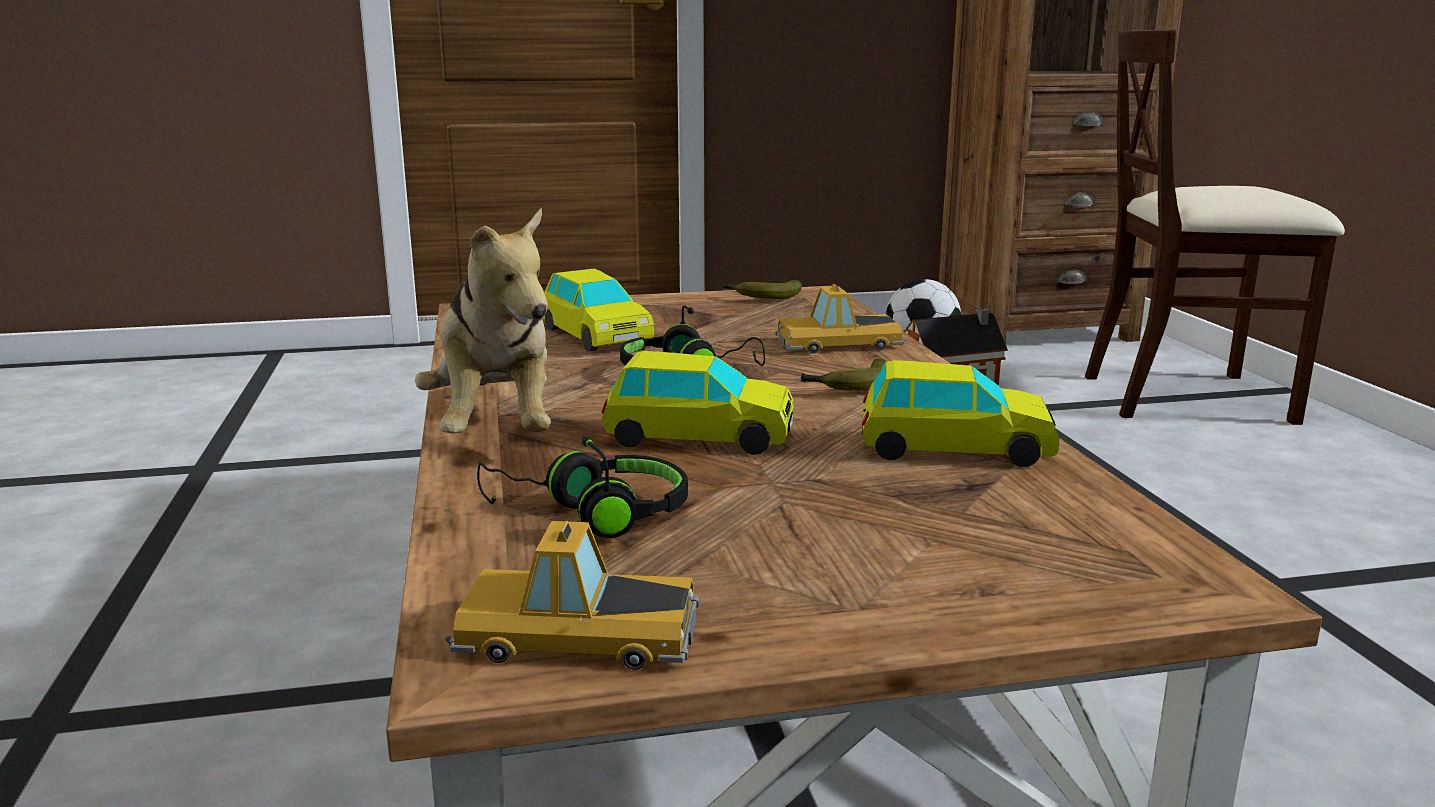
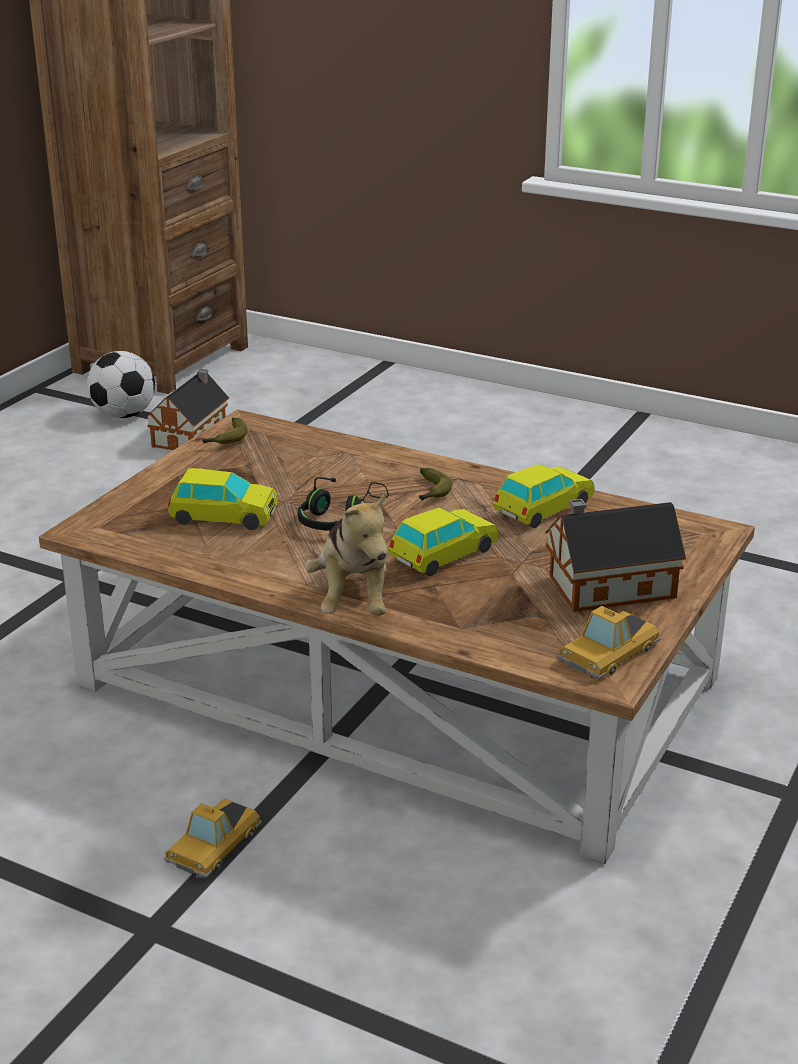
camera: 50 degrees left, 10 degrees up
plush toy [415,208,551,434] -> plush toy turned 60 degrees clockwise [305,491,388,616]
black headphones [477,437,688,538] -> none
toy car [775,283,905,354] -> toy car moved to [164,799,262,878]
beige chair [1085,30,1345,425] -> none
none -> toy house [545,499,686,612]

